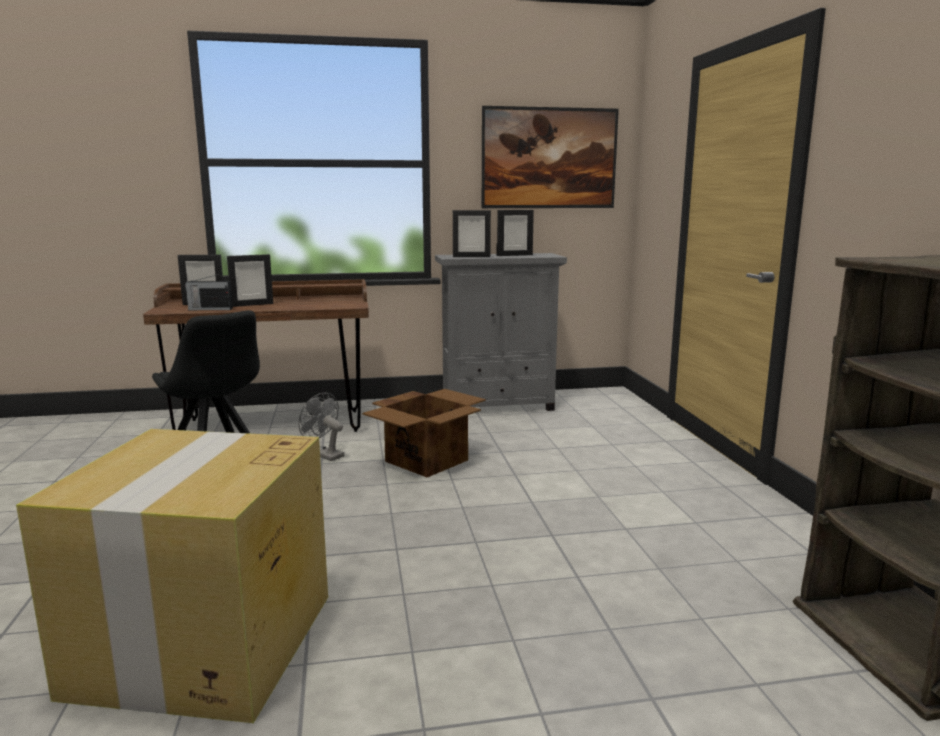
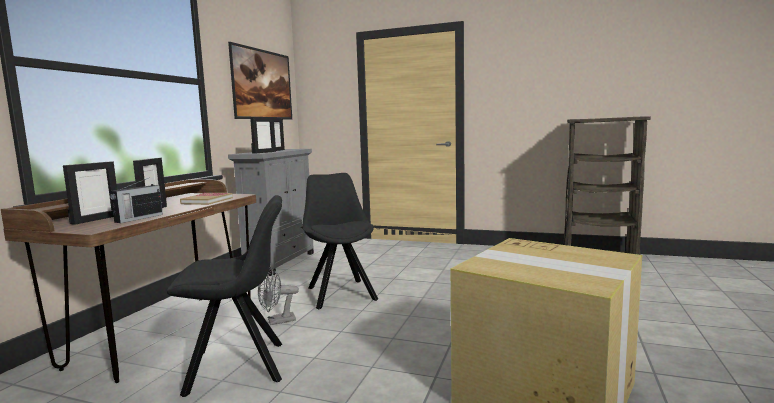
camera: 60 degrees left, 5 degrees down
cardboard box [362,389,486,477] -> black chair [303,173,378,309]
none -> book [180,193,233,205]

